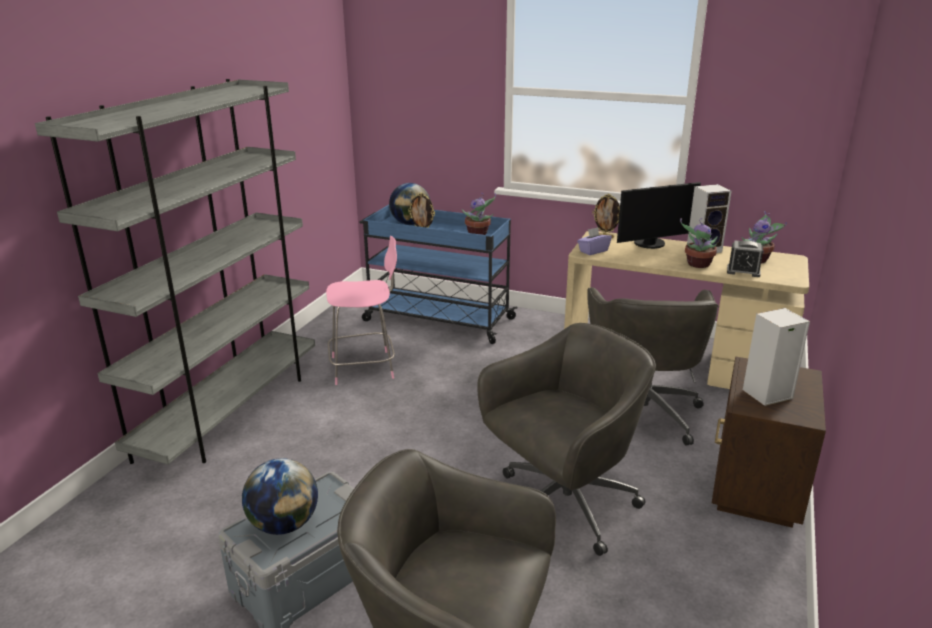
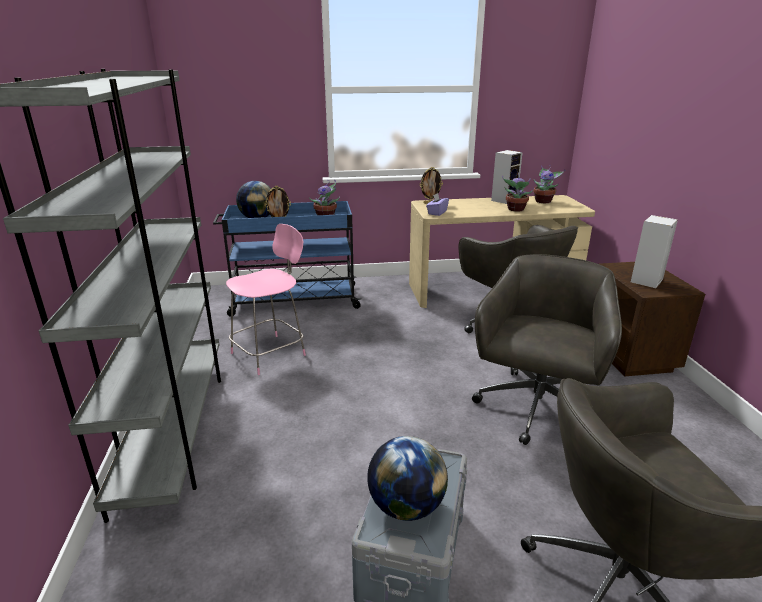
camera: 30 degrees left, 0 degrees up
monitor [617,182,701,249] -> none
alarm clock [727,240,763,277] -> none

